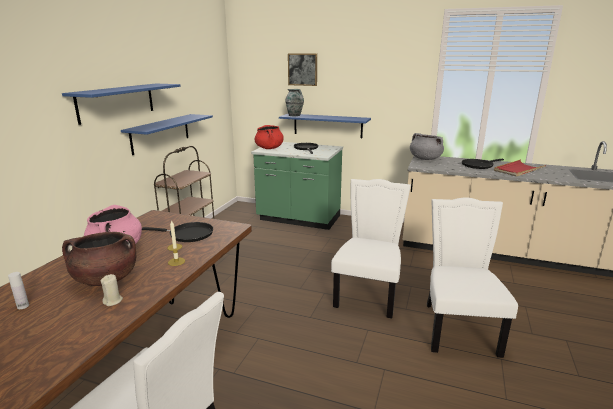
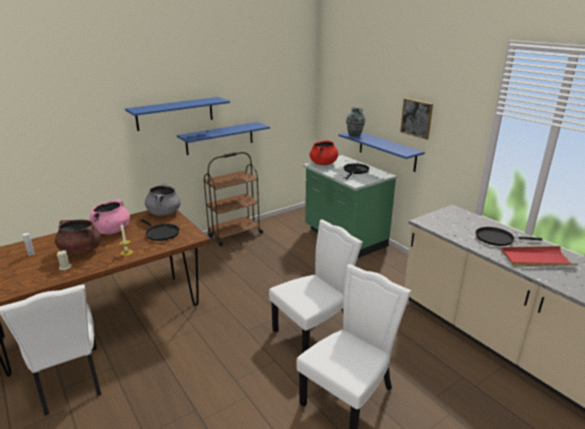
camera: 35 degrees right, 5 degrees up
picture [288,54,317,86] -> picture moved to [400,98,433,140]
grey cooking pot [410,133,444,160] -> grey cooking pot moved to [145,183,181,216]

